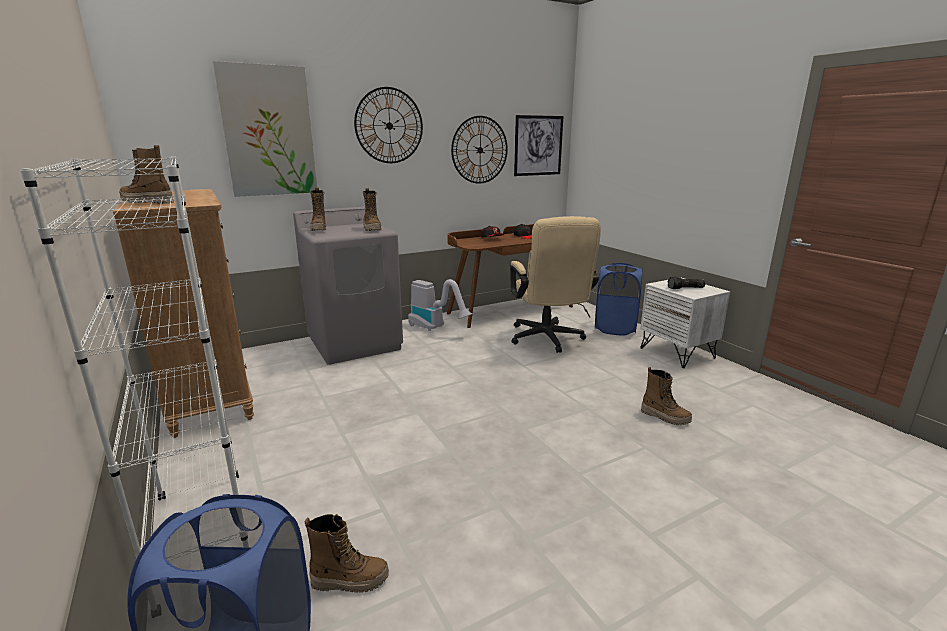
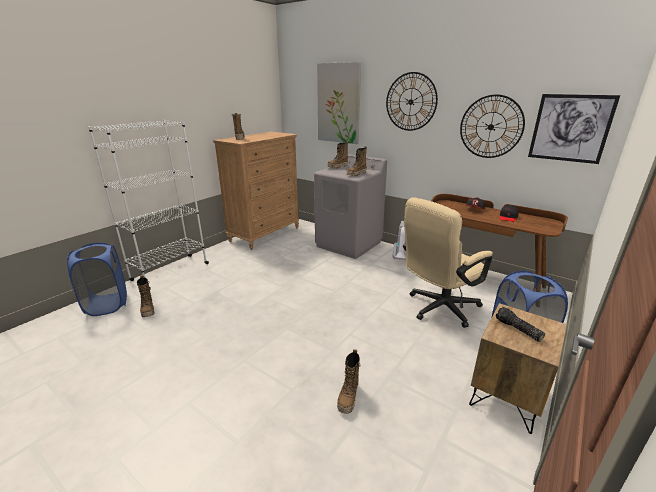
camera: 65 degrees right, 5 degrees up
white nightstand [640,277,730,368] -> brown nightstand [469,303,567,434]

